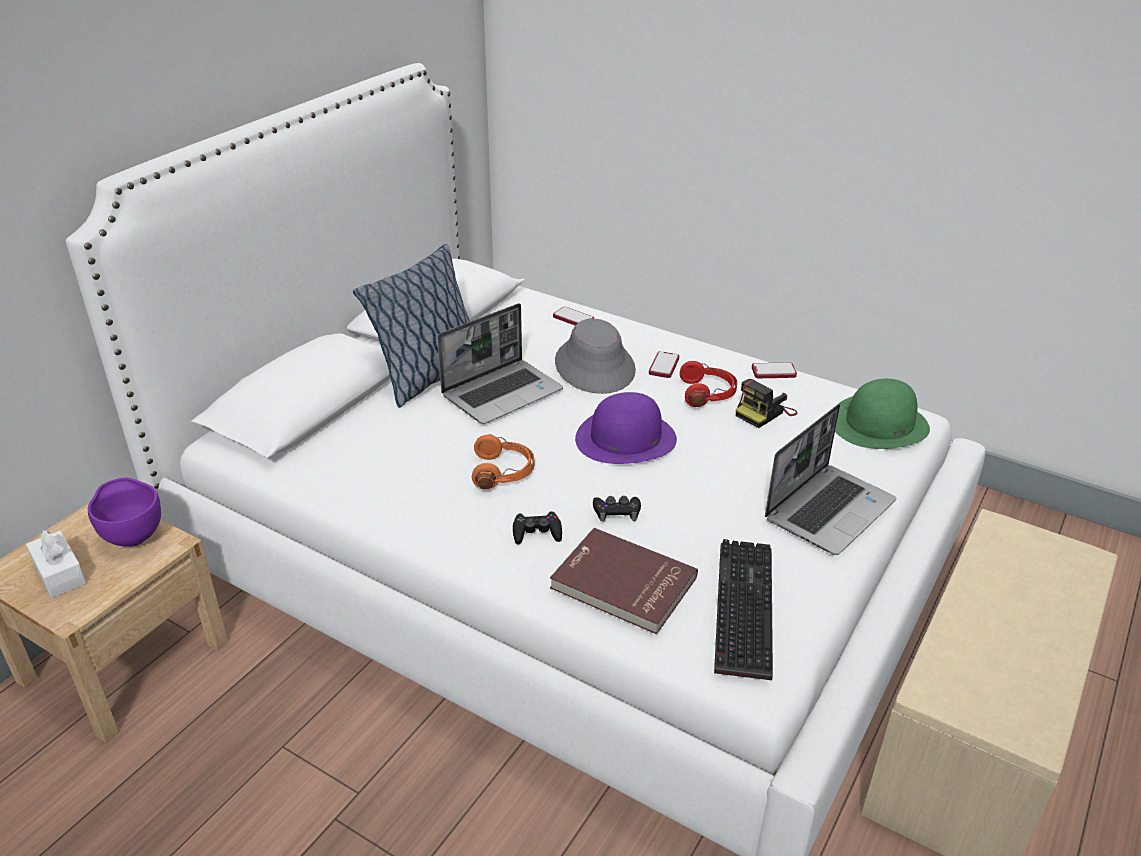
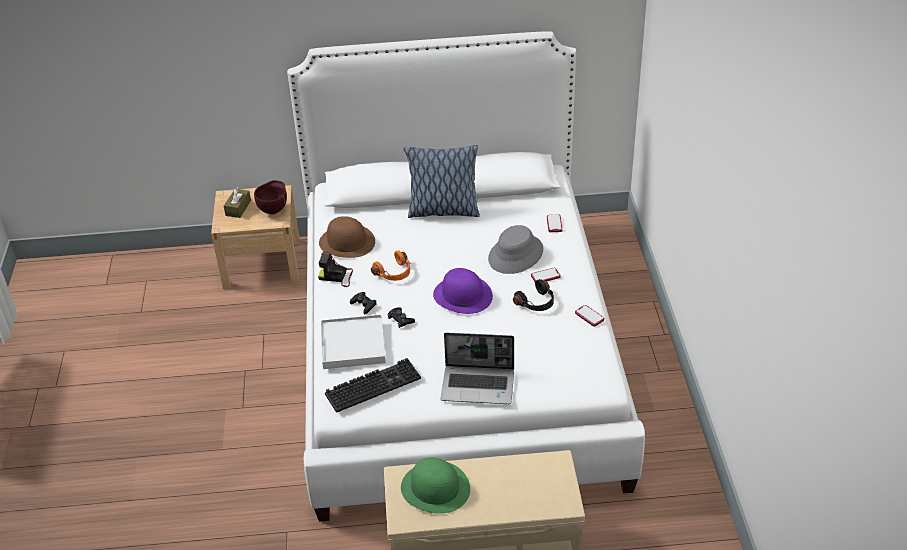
camera: 55 degrees right, 5 degrees up
white tissue box [26,530,86,598] -> brown tissue box [224,187,251,218]
purple bowl [88,478,161,546] -> brown bowl [254,180,287,214]
laptop [437,303,563,424] -> none
red book [550,528,698,634] -> white tray [321,314,386,369]
red headphones [680,361,737,407] -> black headphones [513,279,554,311]
camera [736,379,798,428] -> camera moved to [318,251,353,287]
green hat [835,379,930,449] -> green hat moved to [401,457,470,514]
none -> brown hat [319,216,375,258]

